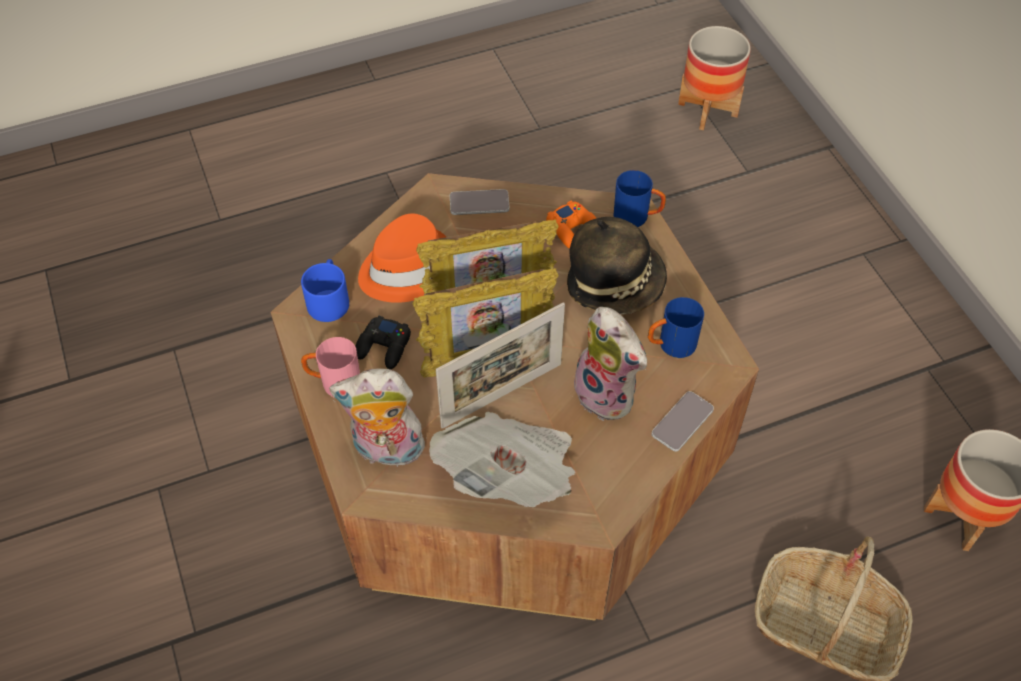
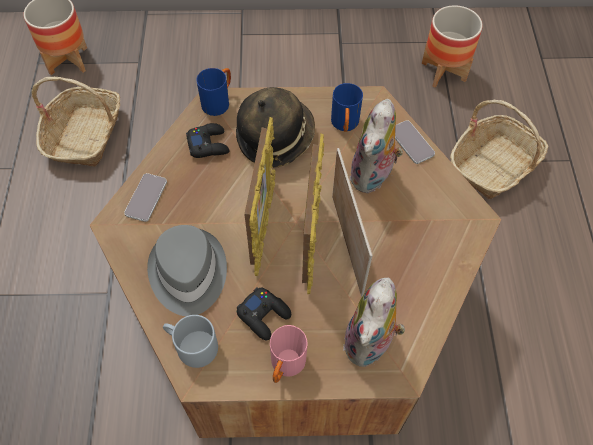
camera: 70 degrees left, 5 degrees up
blue mug [301,259,349,322] -> grey mug [163,315,218,368]
orange hat [358,213,446,303] -> grey hat [147,225,227,316]
newspaper [429,412,576,507] -> none
orange game controller [546,200,596,249] -> black game controller [186,123,229,158]
plush toy [572,307,647,421] -> plush toy turned 135 degrees clockwise [349,99,403,193]
none -> basket [31,77,120,167]

